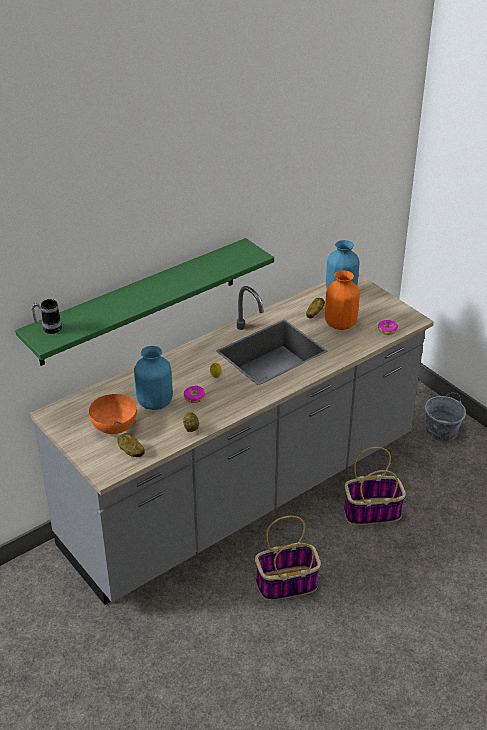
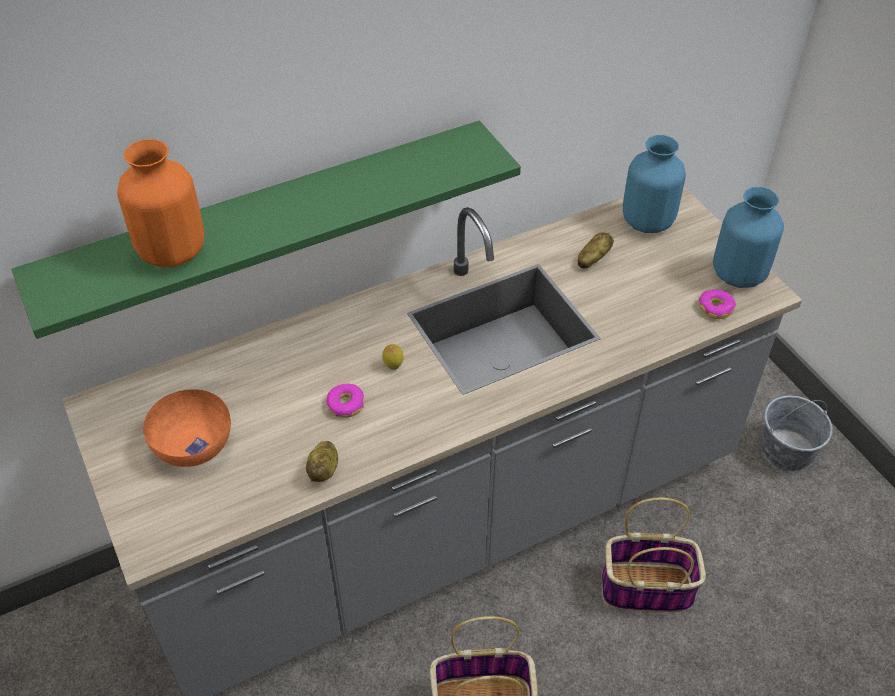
camera: 10 degrees right, 10 degrees up
mug [32,299,62,334] -> none
potato [117,433,145,457] -> none
blue vase [134,346,173,410] -> blue vase moved to [713,187,784,288]
orange vase [325,270,360,330] -> orange vase moved to [117,139,204,267]

